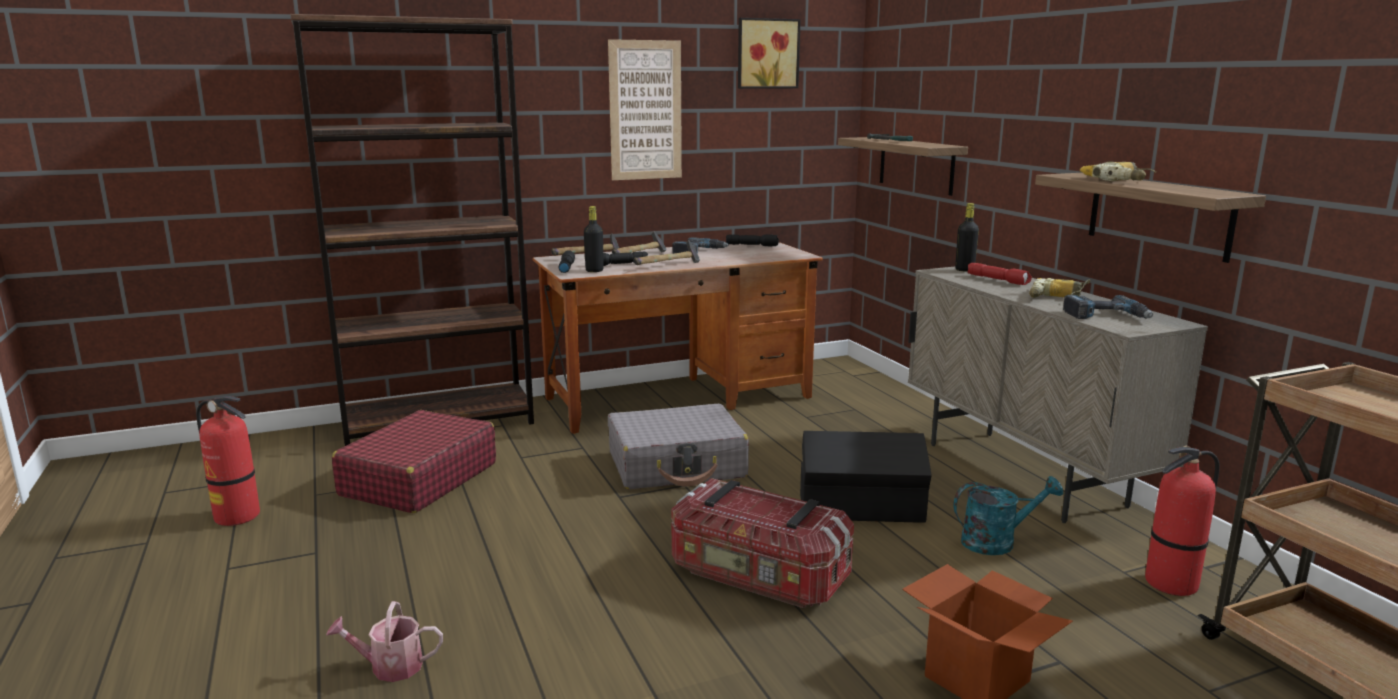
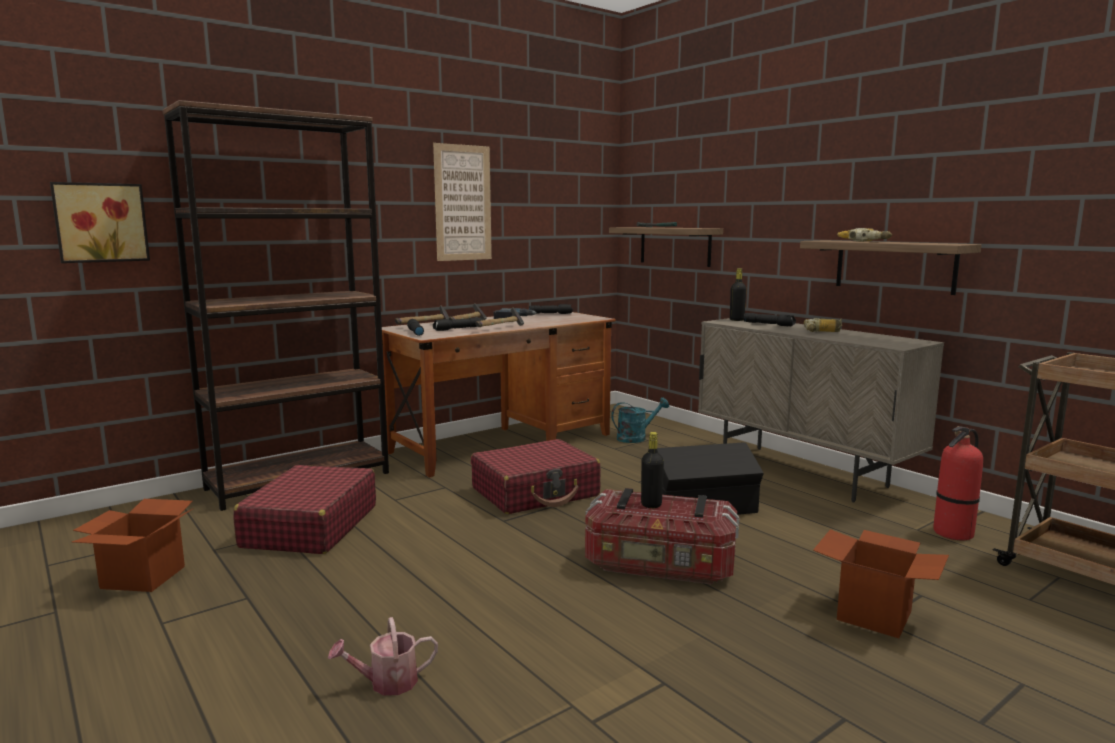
camera: 15 degrees left, 5 degrees down
fire extinguisher [196,396,260,526] -> cardboard box [72,499,194,592]
black bottle [584,206,604,272] -> black bottle moved to [641,432,664,508]
grey suitcase [608,404,749,489] -> red suitcase [471,439,601,514]
picture [738,18,801,89] -> picture moved to [50,182,150,263]
turquoise watering can [954,476,1064,555] -> turquoise watering can moved to [611,397,669,443]
red flashlight [967,263,1032,285] -> black flashlight [744,313,796,326]
power drill [1063,295,1153,319] -> none

